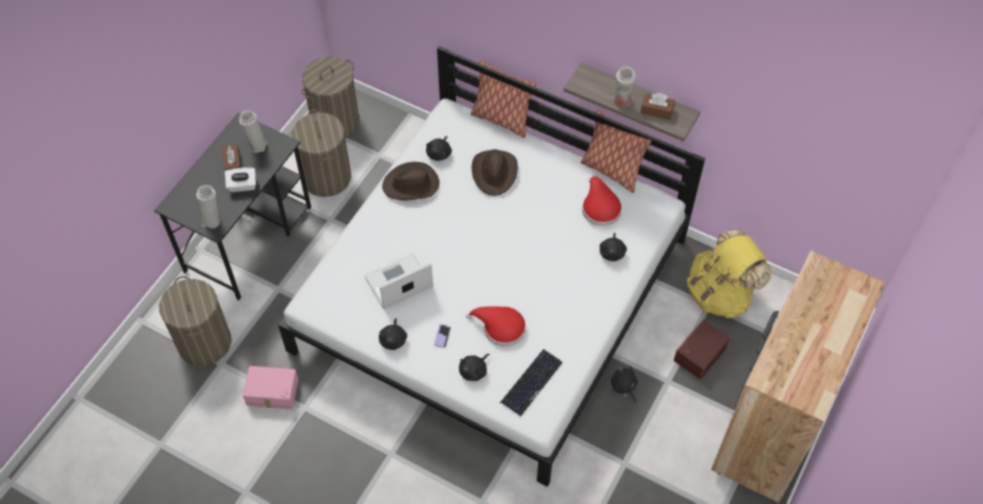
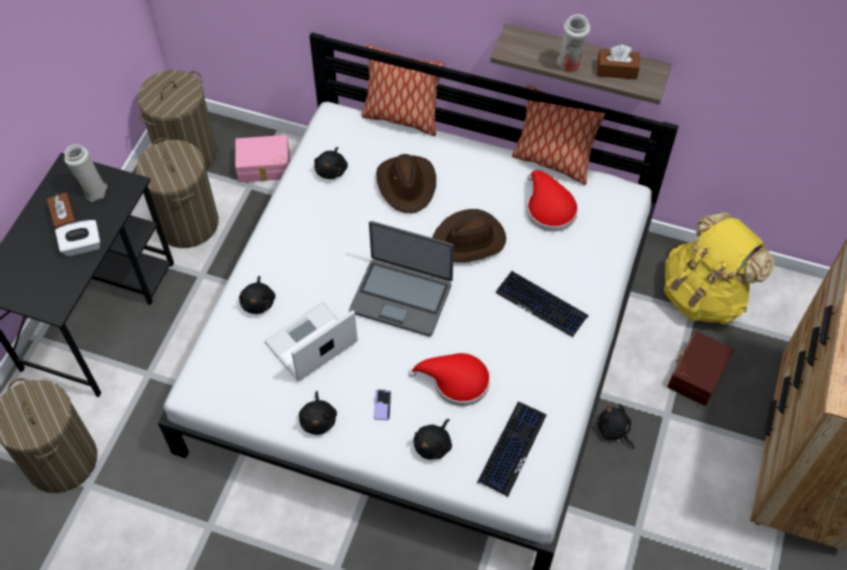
camera: 10 degrees left, 0 degrees up
white vase [196,185,220,229] -> none
pink storage box [243,366,298,409] -> pink storage box moved to [235,135,290,182]
brown hat [382,162,440,201] -> brown hat moved to [432,209,506,263]
black plush toy [600,233,627,261] -> black plush toy moved to [239,276,275,314]
none -> laptop [349,221,454,337]
none -> keyboard [495,271,589,337]

